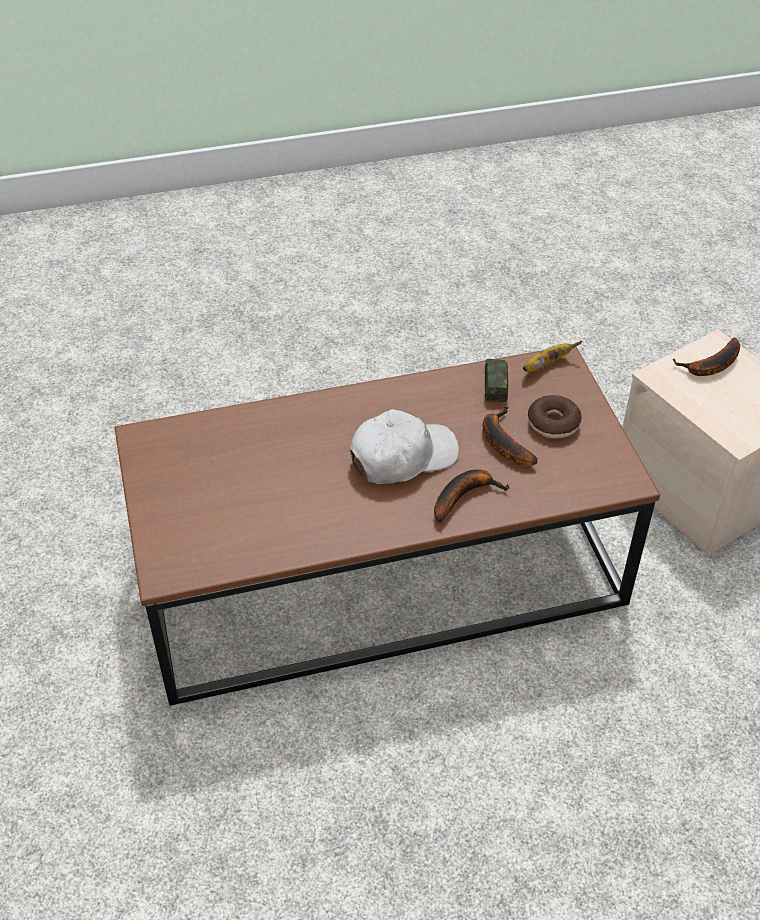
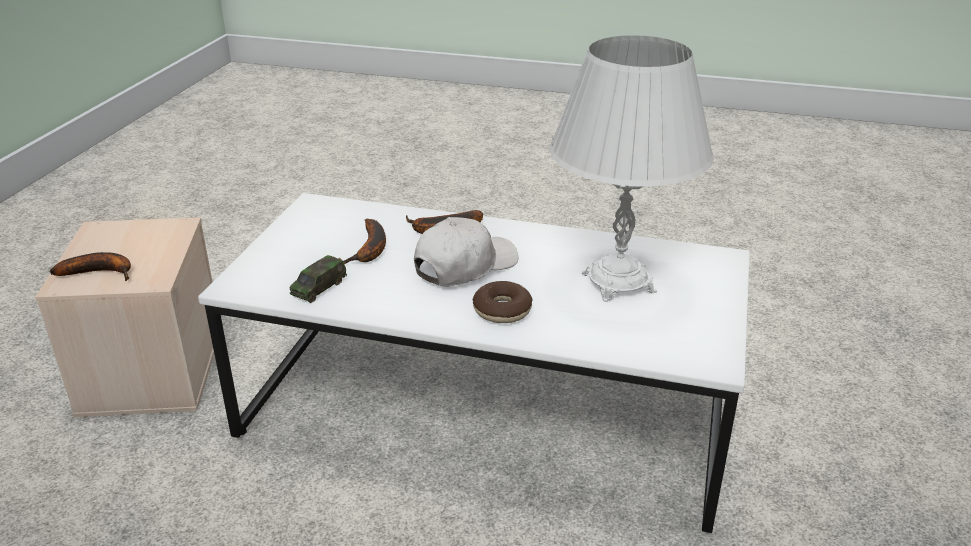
camera: 150 degrees left, 15 degrees down
brown coffee table [115,347,660,706] -> white coffee table [198,193,750,533]
white cap [349,409,459,484] -> white cap turned 135 degrees clockwise [414,217,518,287]
banana [523,341,582,373] -> none
donut [528,395,582,439] -> donut moved to [473,281,533,323]
none -> white table lamp [549,35,714,302]

